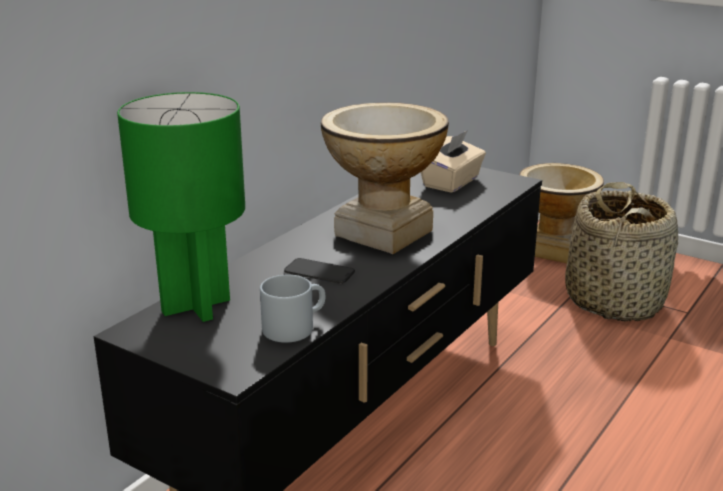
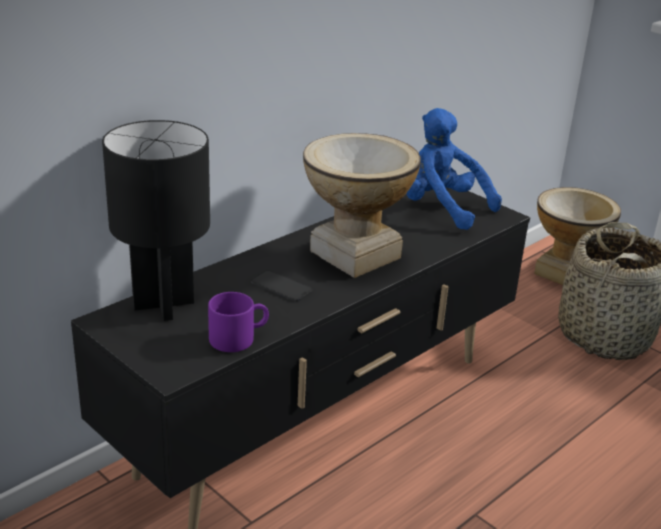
camera: 10 degrees right, 5 degrees up
green table lamp [117,92,245,322] -> black table lamp [102,120,210,321]
grey mug [260,275,326,343] -> purple mug [208,292,269,352]
beige tissue box [421,130,486,193] -> blue plush toy [406,108,502,230]

